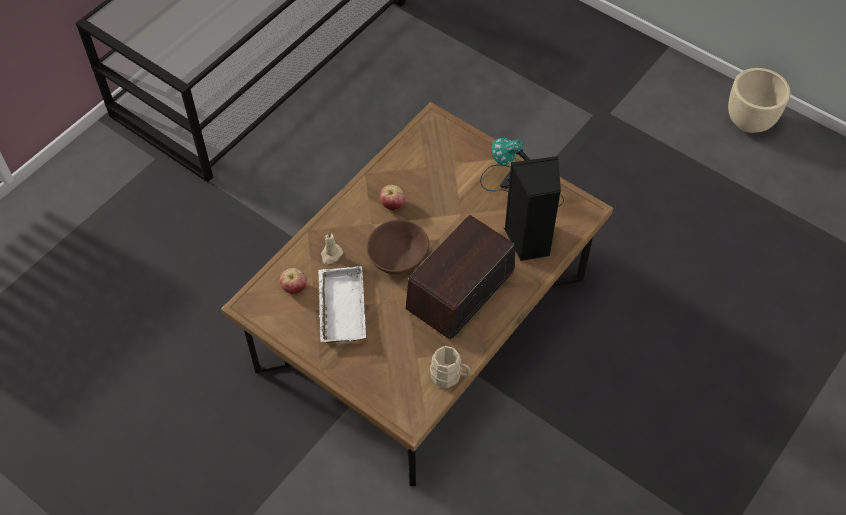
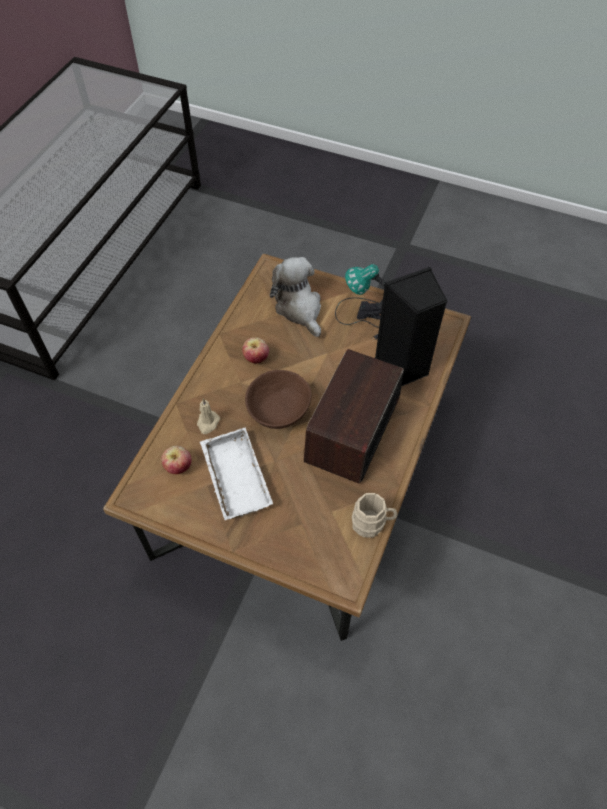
camera: 15 degrees left, 0 degrees up
beige planter [728,68,790,133] -> none
none -> plush toy [270,257,321,337]

